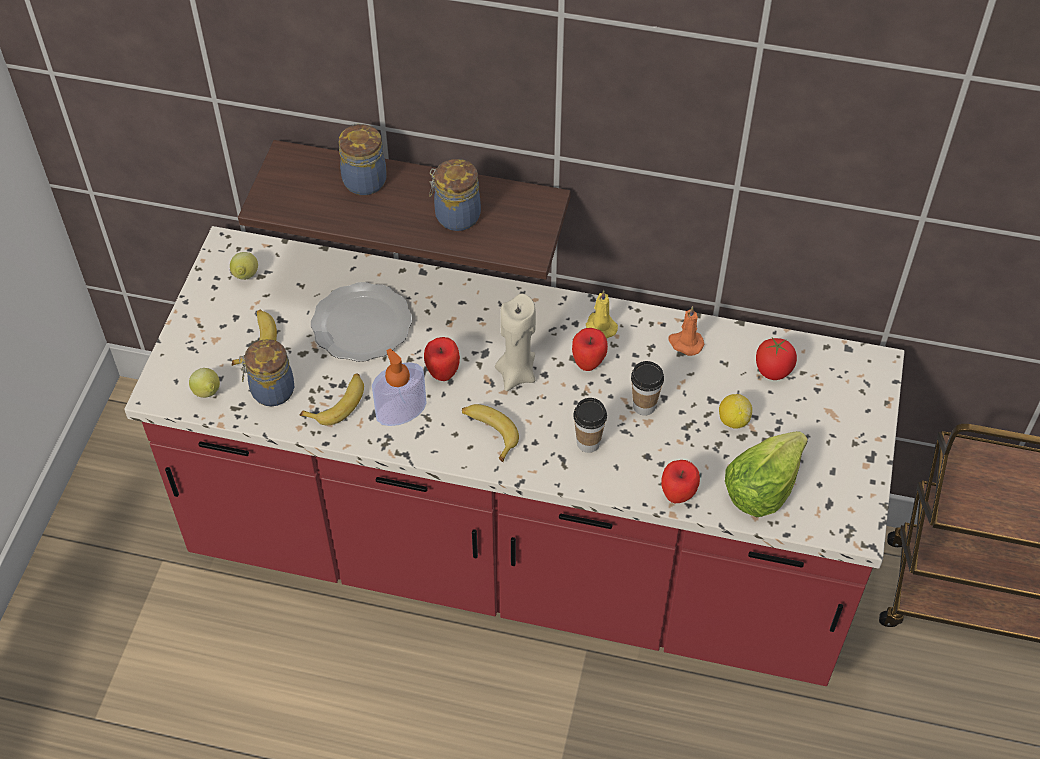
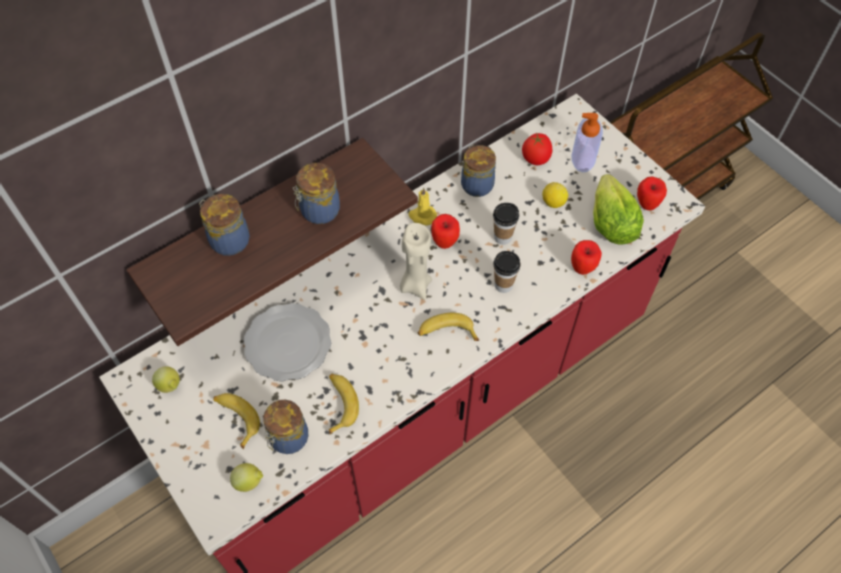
camera: 50 degrees left, 5 degrees up
soap dispenser [372,349,427,426] -> soap dispenser moved to [572,113,603,172]
apple [424,337,460,381] -> apple moved to [637,176,667,210]
orange candle [668,306,705,356] -> jar [461,144,496,197]

